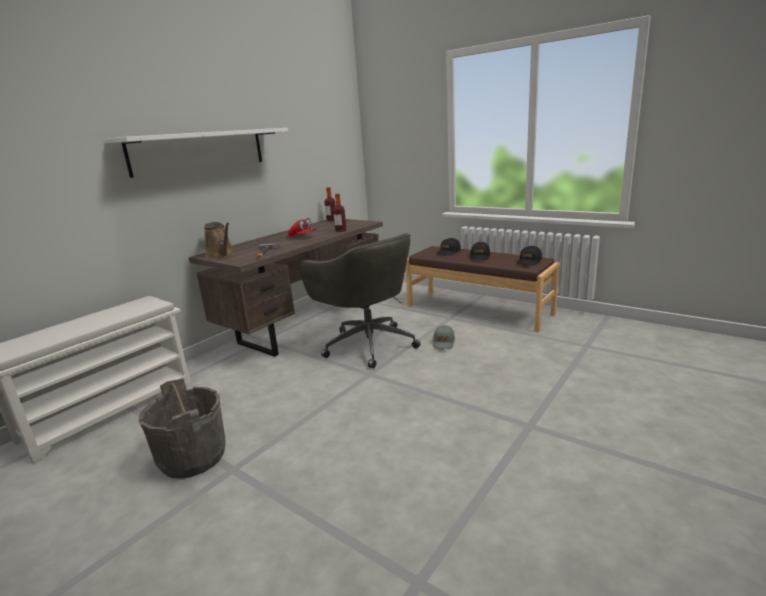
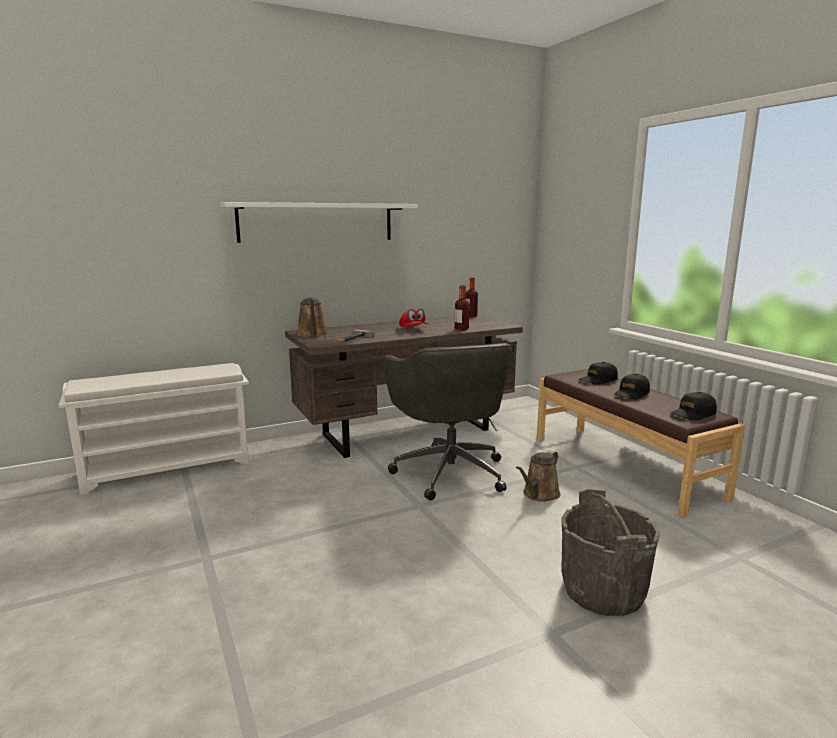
camera: 25 degrees right, 5 degrees down
grey bucket [139,378,226,479] -> grey bucket moved to [561,489,660,616]
grey cap [433,325,455,349] -> brown watering can [516,451,561,502]

